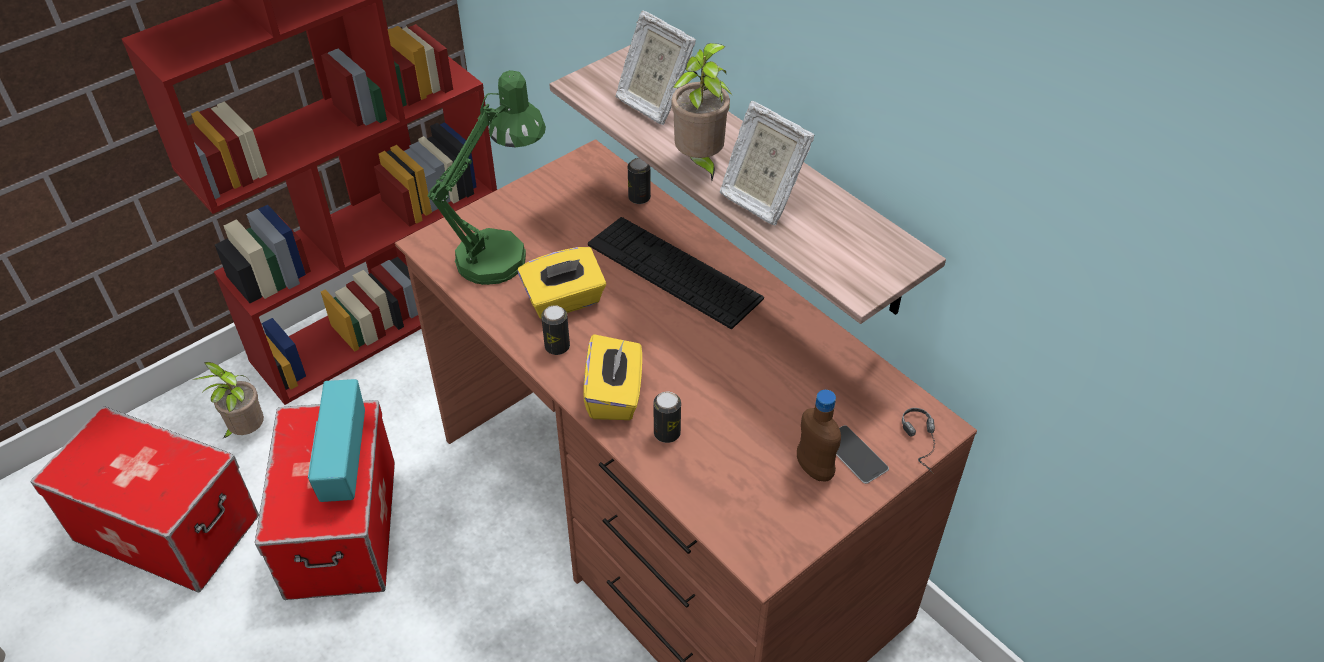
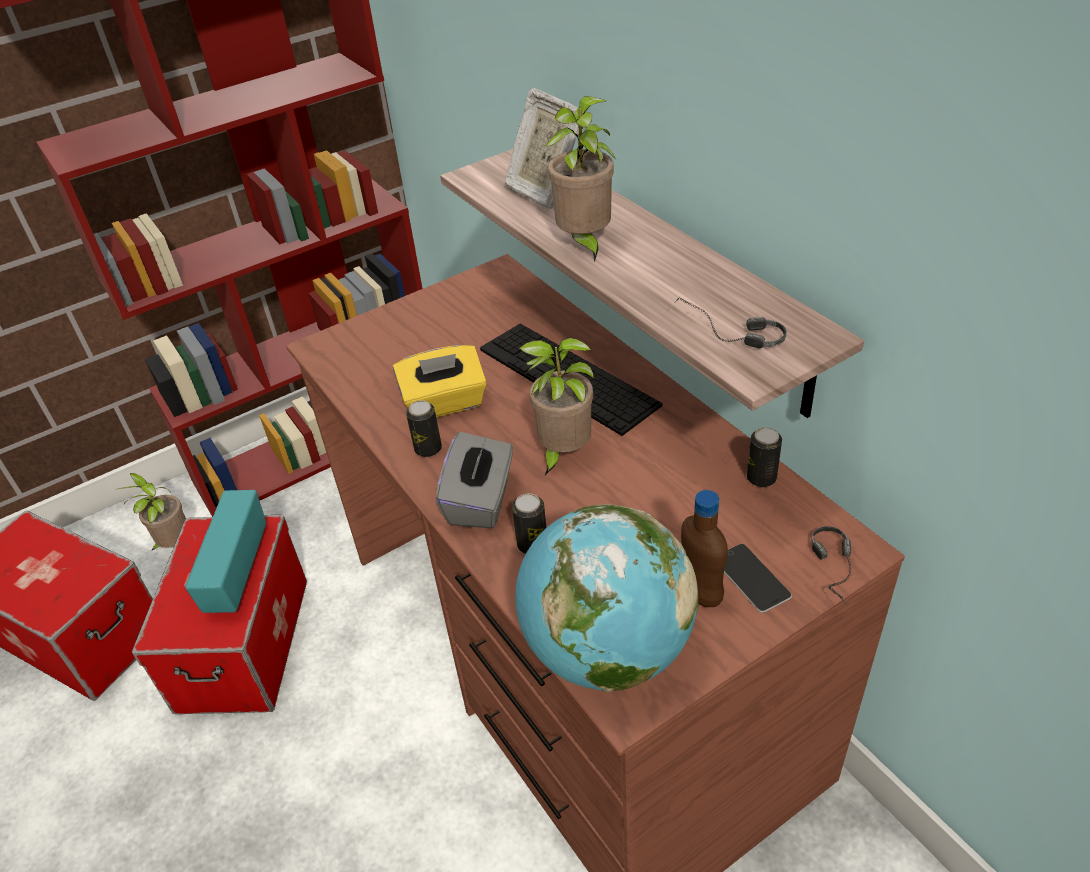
camera: 10 degrees right, 5 degrees down
green table lamp [428,70,546,285] -> none
yellow tissue box [583,334,642,420] -> grey tissue box [436,432,513,528]
can [628,158,651,204] -> can moved to [747,427,782,487]
picture frame [720,101,815,226] -> none
none -> globe [515,504,699,693]
none -> potted plant [519,338,594,475]
none -> headphones [674,297,787,349]

